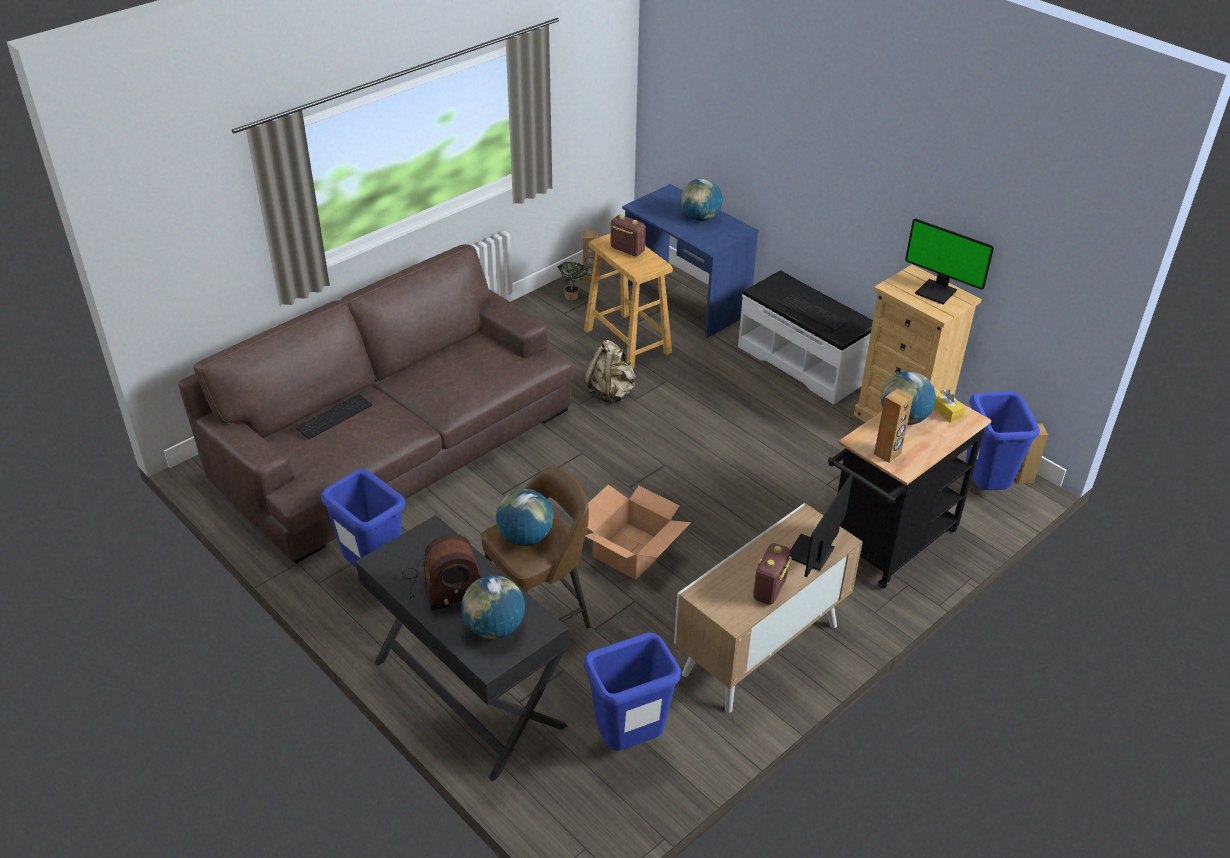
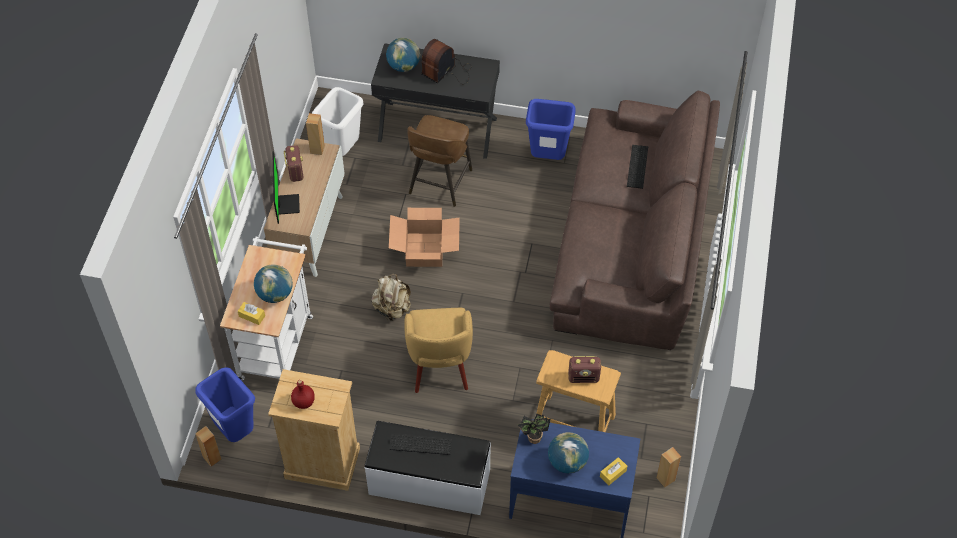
camera: 145 degrees right, 15 degrees up
globe [496,489,553,546] -> none
potted plant [557,261,589,301] -> potted plant moved to [517,414,551,444]
beige backpack [584,340,636,404] -> beige backpack moved to [371,274,411,321]
blue trash can [584,632,681,751] -> white trash can [312,87,364,156]
black cart [828,388,992,588] -> white cart [220,237,313,380]
brown speaker [874,389,913,463] -> brown speaker moved to [306,113,325,155]
monitor [905,218,994,304] -> red bottle [291,380,315,409]
none -> yellow armchair [404,308,473,393]
none -> yellow tissue box [600,457,627,485]

